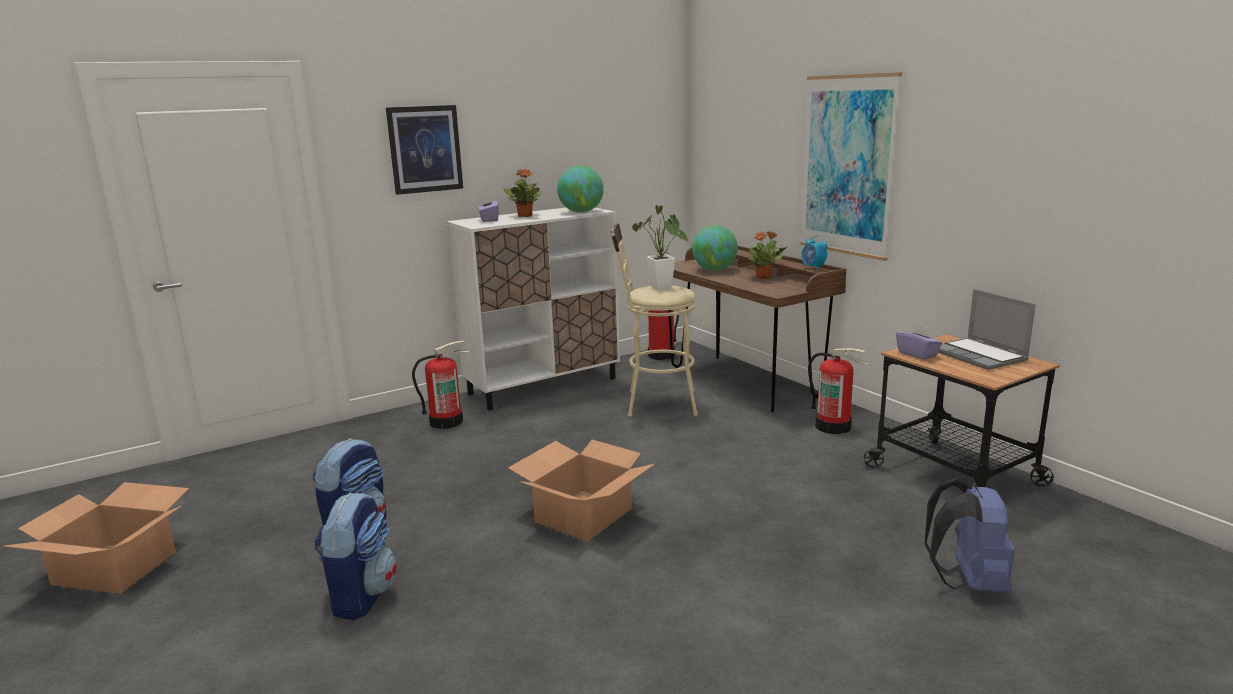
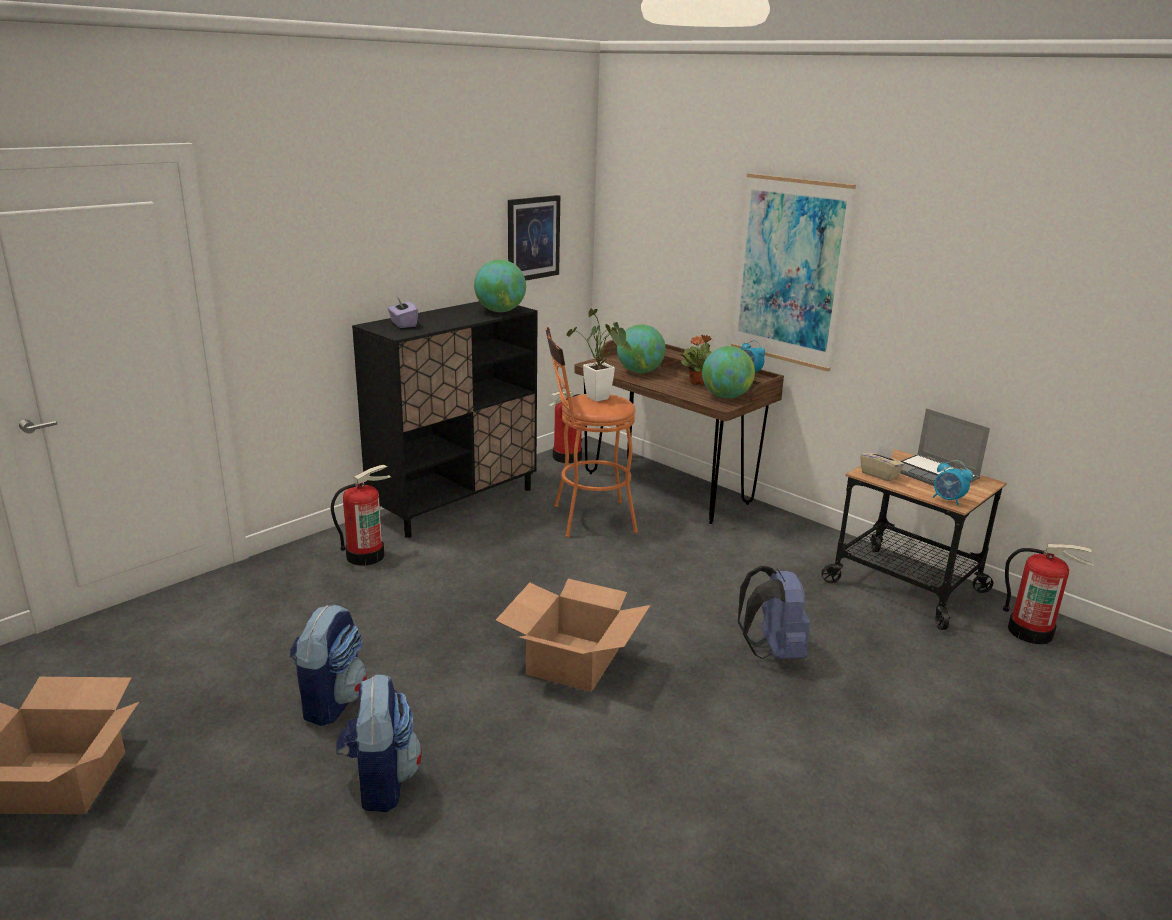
camera: 15 degrees left, 5 degrees up
picture [386,105,463,195] -> picture moved to [508,195,560,280]
white cabinet [447,208,620,410] -> black cabinet [352,301,538,538]
potted plant [503,169,541,217] -> none
beige stool [611,223,698,417] -> orange stool [546,327,638,538]
fire extinguisher [808,348,869,434] -> fire extinguisher moved to [1003,544,1094,644]
purple tissue box [896,323,942,360] -> beige tissue box [860,445,905,482]
blue backpack [925,479,1015,593] -> blue backpack moved to [738,566,810,659]
none -> globe [702,346,755,399]
none -> alarm clock [933,460,973,506]

